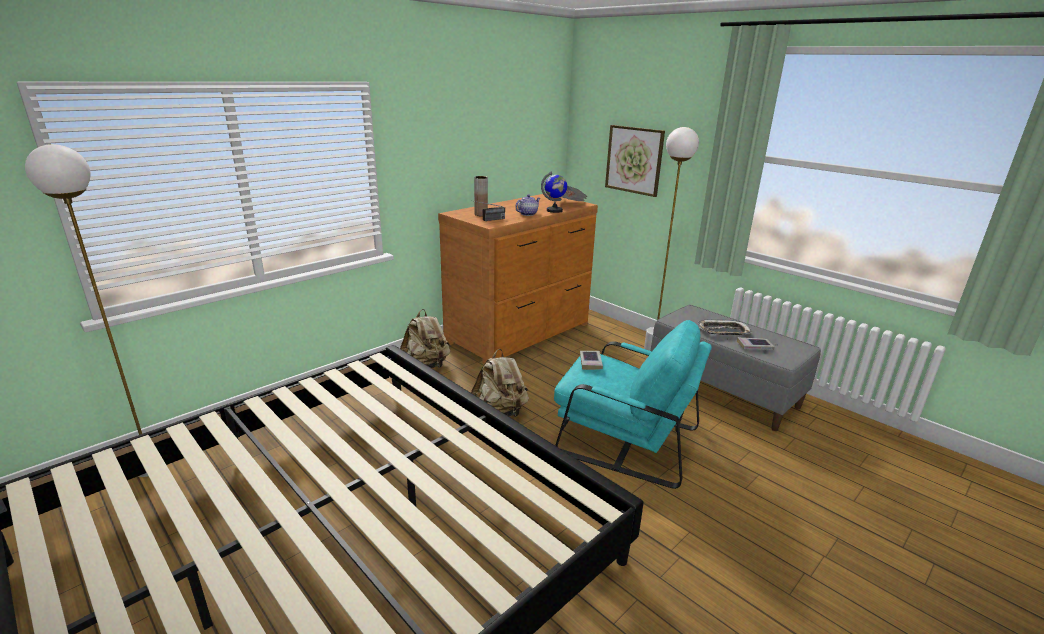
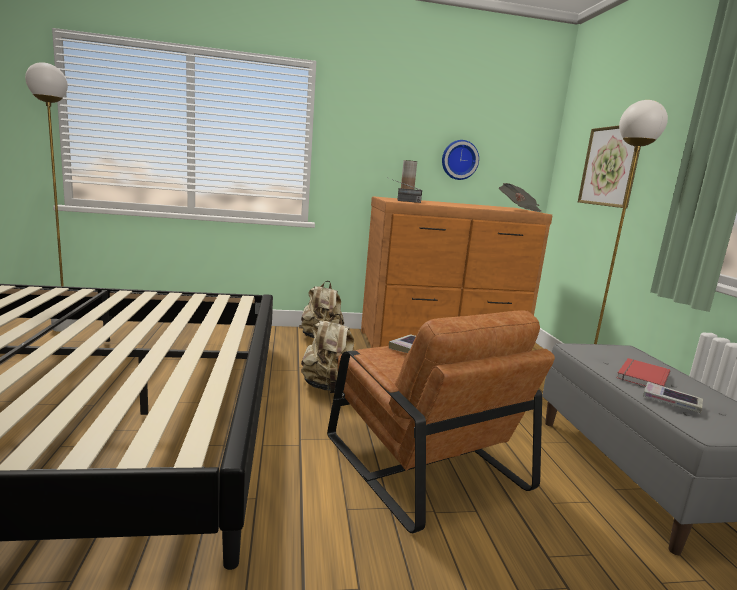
camera: 35 degrees right, 10 degrees down
teapot [515,194,540,216] -> none
globe [541,172,567,213] -> none
turquoise armchair [554,320,712,489] -> brown armchair [327,310,555,533]
tray [698,320,752,335] -> red book [617,358,670,387]
none -> wall clock [442,140,479,180]

